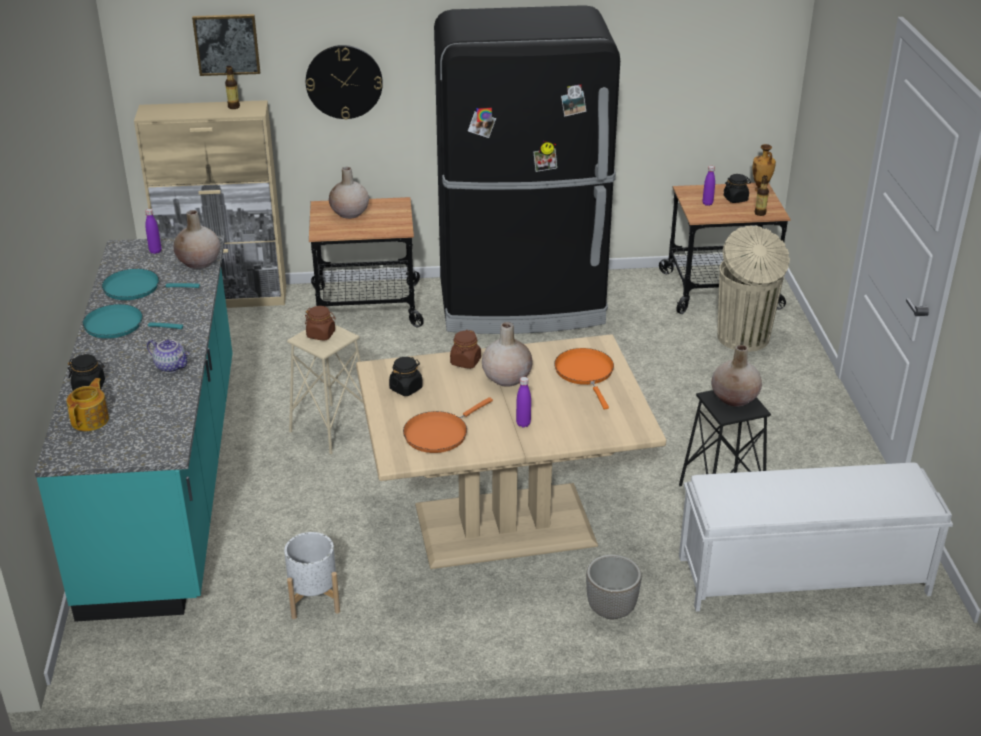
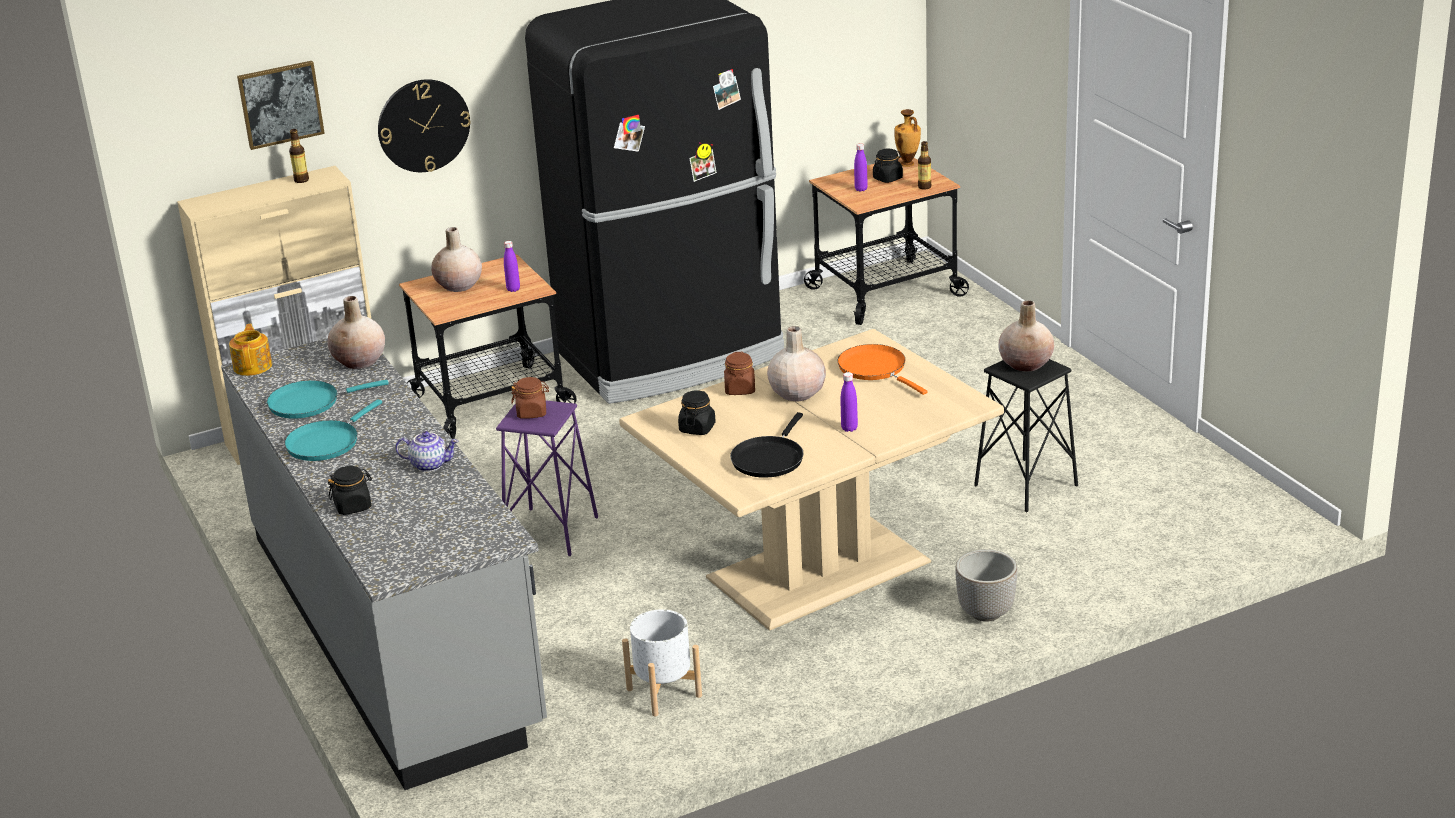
camera: 20 degrees left, 5 degrees down
turquoise counter [35,236,233,622] -> grey counter [221,338,547,790]
teapot [66,378,109,431] -> teapot moved to [229,324,272,376]
turquoise frying pan [83,304,183,339] -> turquoise frying pan turned 45 degrees counterclockwise [284,399,382,461]
purple bottle [145,209,162,254] -> purple bottle moved to [504,241,520,292]
beige stool [287,325,363,454] -> purple stool [496,401,598,556]
orange frying pan [403,397,493,453] -> black frying pan [730,412,804,478]
white bench [679,462,953,611] -> none
beige trash can [717,226,790,352] -> none

